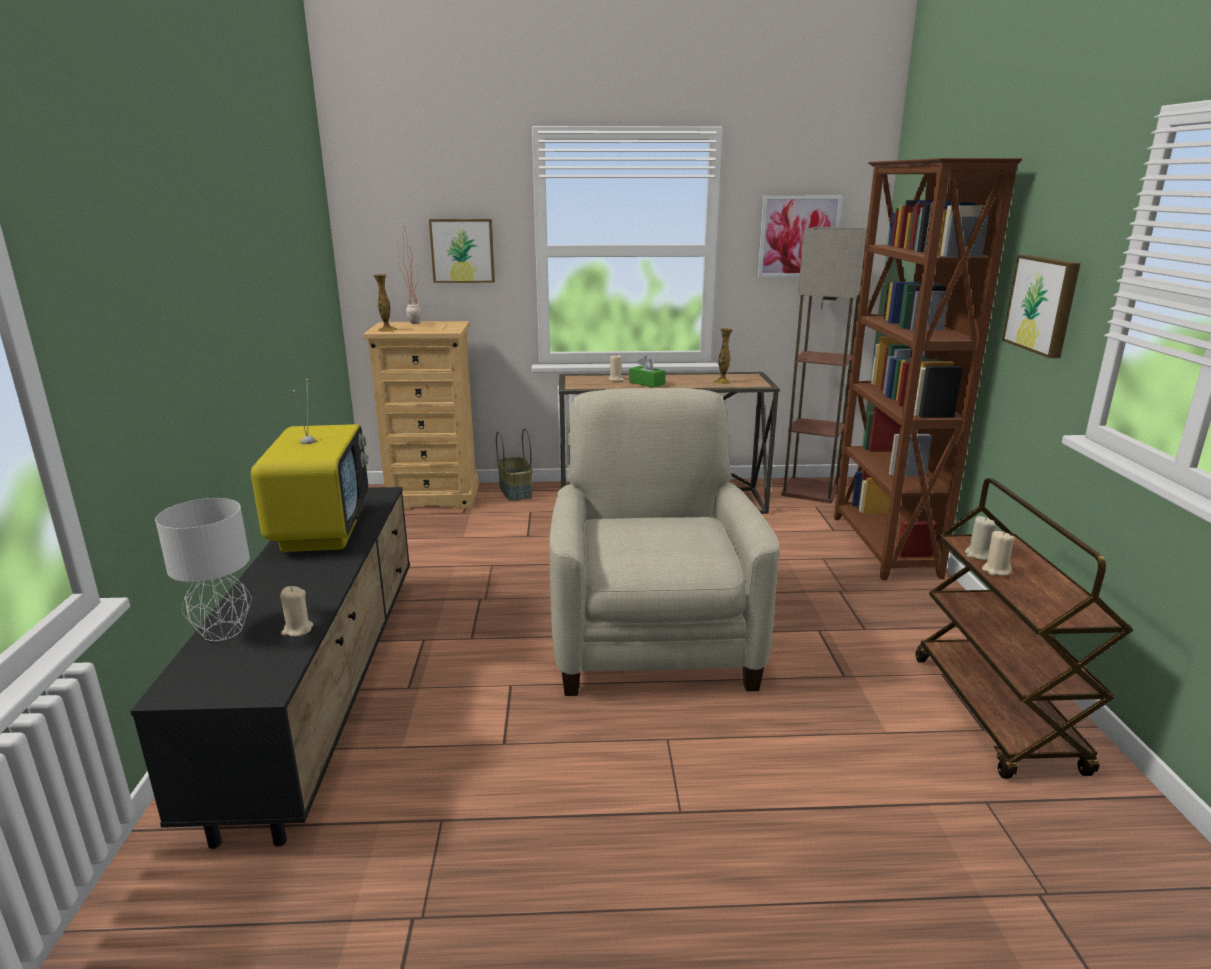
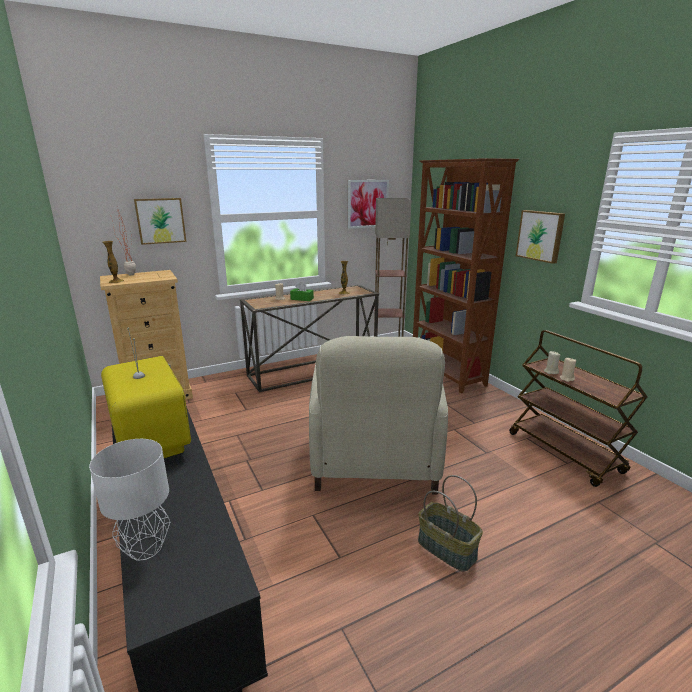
camera: 25 degrees left, 0 degrees up
beige candle [280,586,313,637] -> none
basket [496,429,532,501] -> basket moved to [418,475,483,572]
beige armchair [549,388,779,696] -> beige armchair turned 150 degrees counterclockwise [309,336,448,494]

